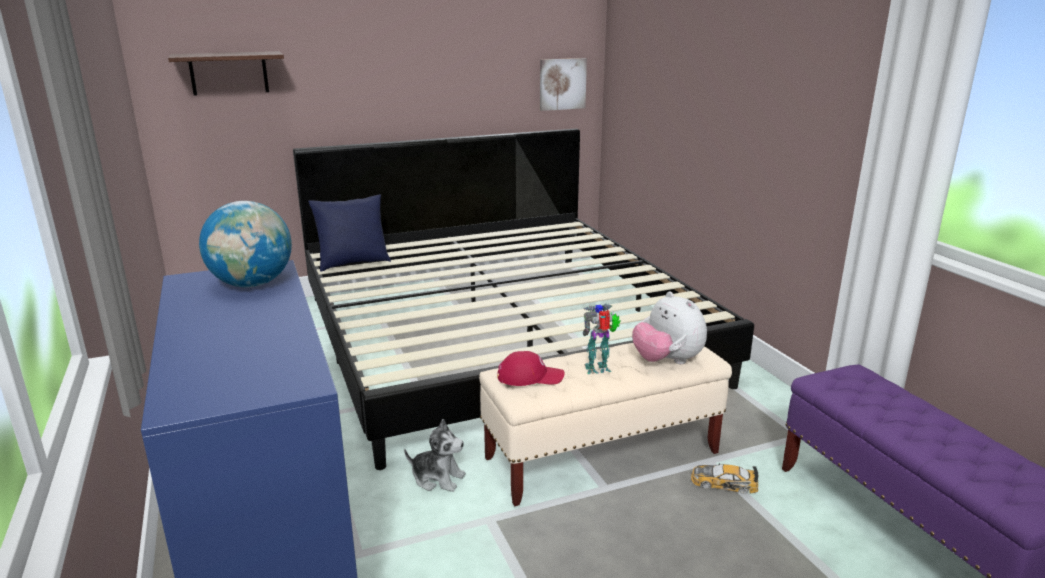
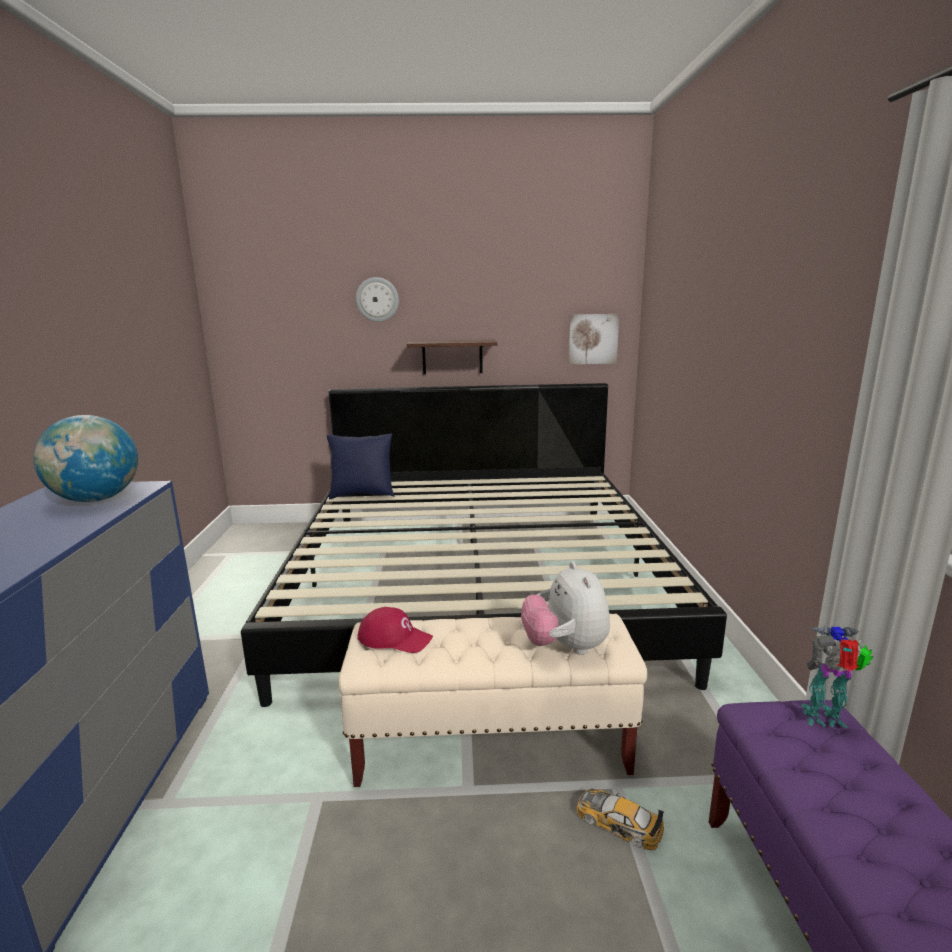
camera: 20 degrees right, 5 degrees down
shelf [168,51,284,96] -> shelf moved to [407,339,497,374]
plush toy [404,419,466,492] -> none
toy robot [583,304,621,374] -> toy robot moved to [801,625,874,728]
none -> wall clock [356,277,399,322]

